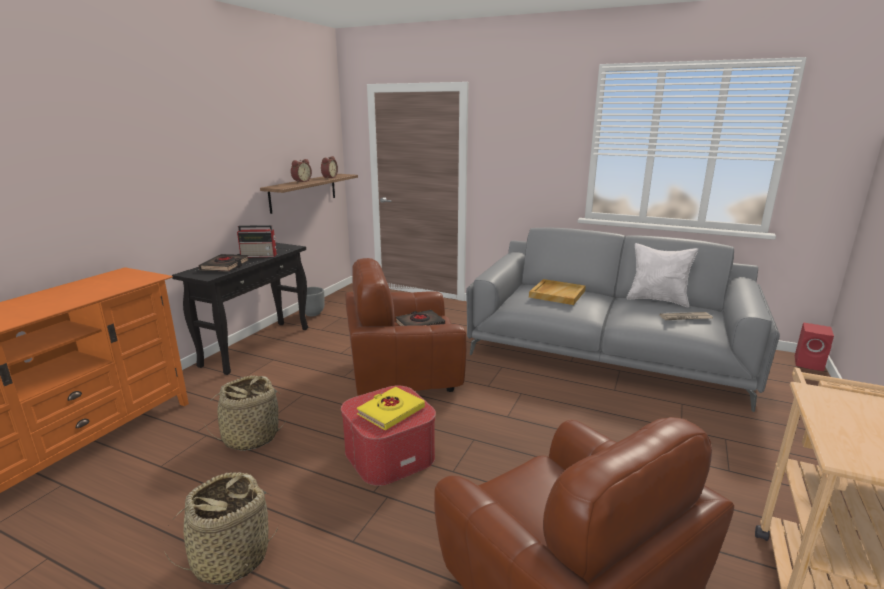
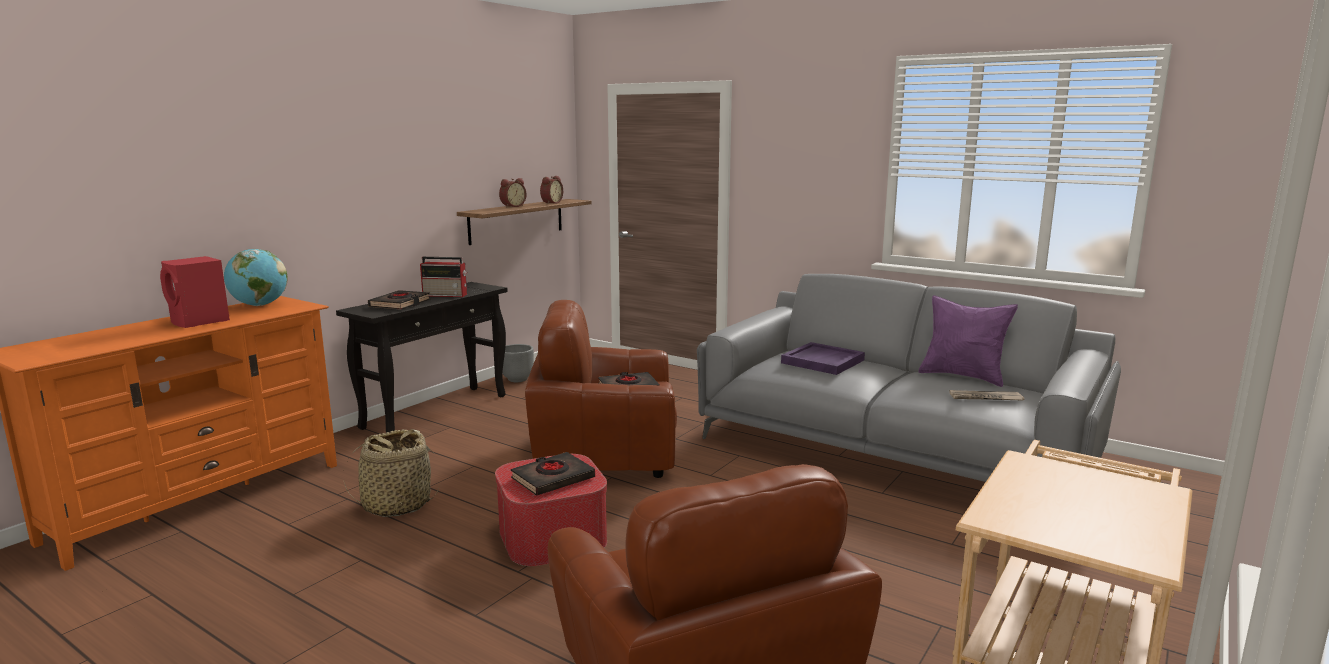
camera: 10 degrees right, 5 degrees down
basket [163,472,278,585] -> none
yellow book [357,387,425,430] -> black book [511,452,595,496]
beige tray [529,279,586,305] -> purple tray [781,342,865,375]
white pillow [626,243,698,307] -> purple pillow [918,295,1018,387]
red speaker [795,322,834,371] -> red speaker moved to [160,256,230,328]
none -> globe [224,249,288,306]

